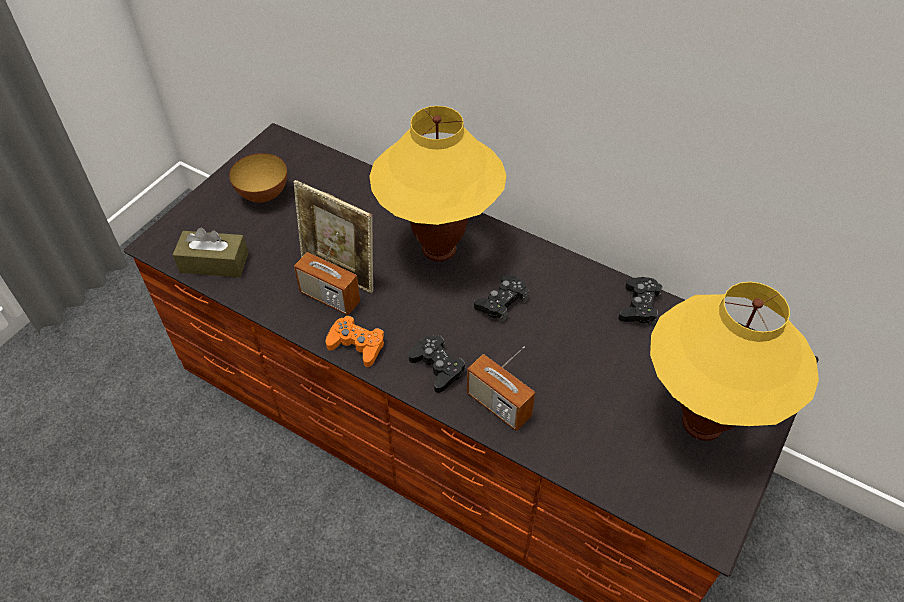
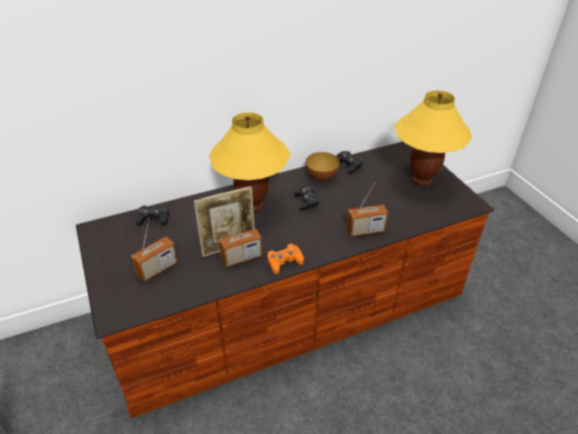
camera: 55 degrees left, 10 degrees down
brown tissue box [173,228,248,277] -> none
bowl [229,153,287,203] -> bowl moved to [306,152,340,181]
black game controller [409,335,466,393] -> black game controller moved to [135,205,169,226]
none -> radio [131,218,178,282]

